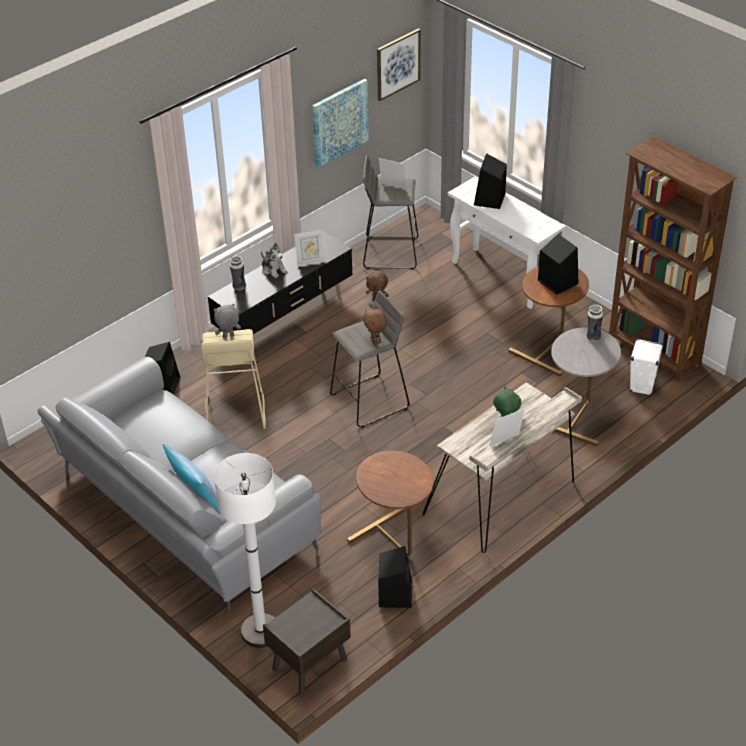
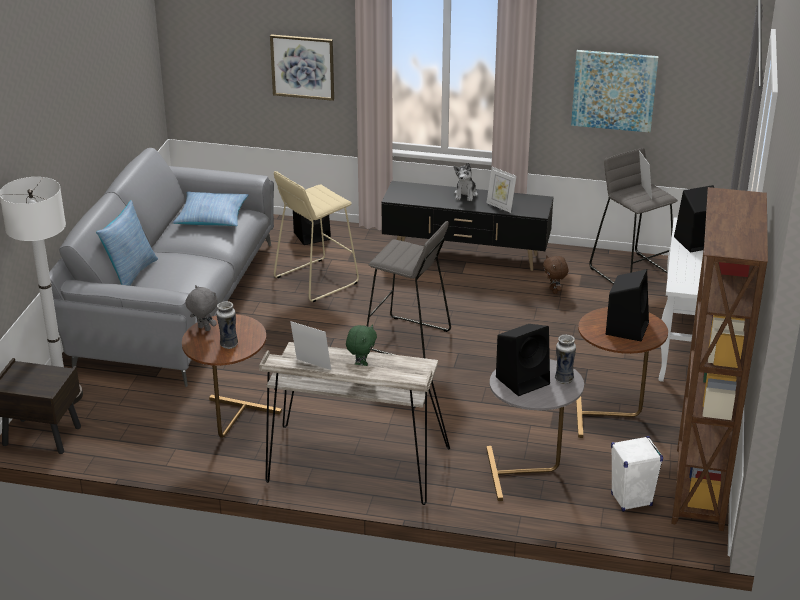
camera: 55 degrees right, 10 degrees down
grey plush toy [214,304,241,339] -> grey plush toy moved to [185,285,218,331]
vase [229,256,246,290] -> vase moved to [216,301,238,349]
brown plush toy [362,309,387,345] -> none
picture [377,28,421,101] -> picture moved to [270,34,334,101]
black speaker [378,546,412,608] -> black speaker moved to [496,324,550,396]
none -> pillow [173,191,249,226]

